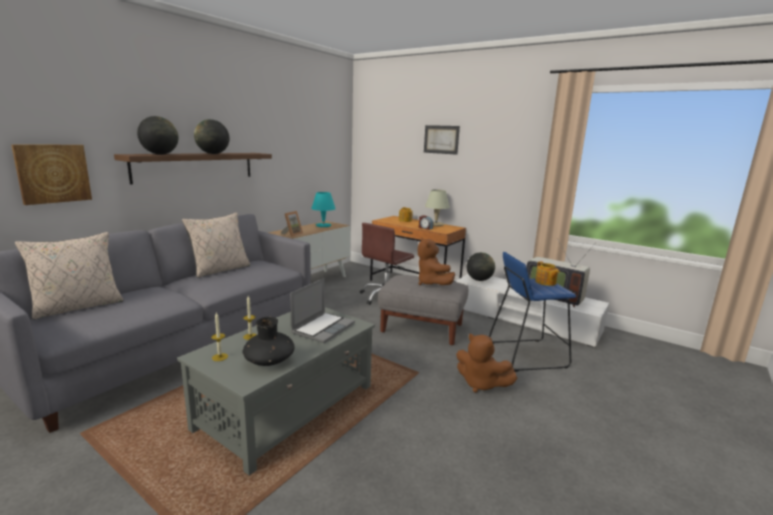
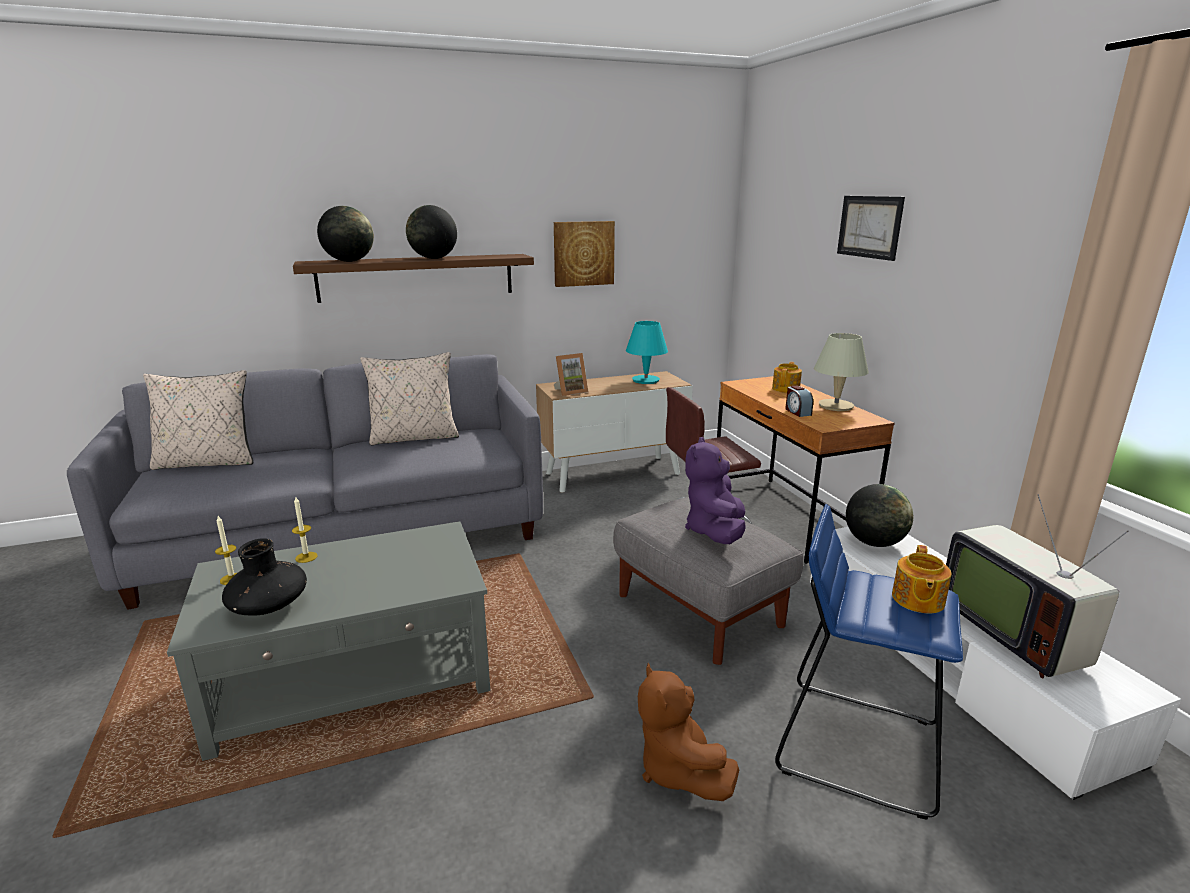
camera: 35 degrees right, 5 degrees up
picture [11,144,92,205] -> picture moved to [554,221,615,287]
laptop [290,278,355,343] -> none
brown plush toy [418,238,455,285] -> purple plush toy [685,437,746,544]

